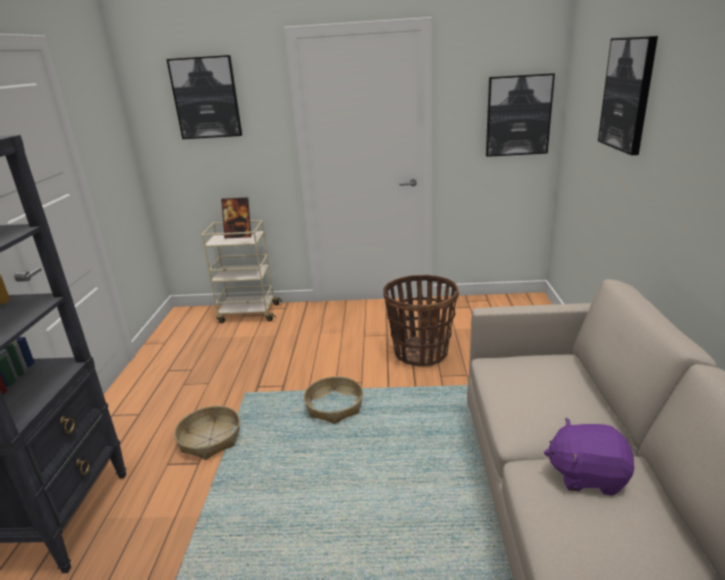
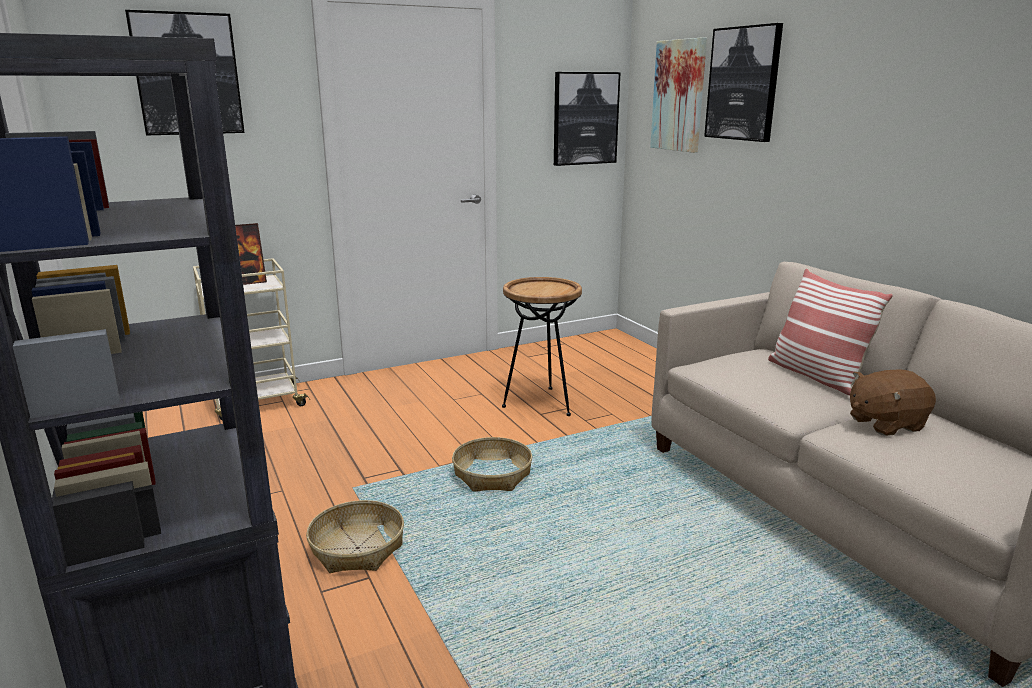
camera: 30 degrees left, 5 degrees down
basket [384,275,459,367] -> brown side table [502,277,582,416]
purple plush toy [544,418,634,496] -> brown plush toy [850,370,936,436]
none -> picture [650,37,707,153]
none -> pillow [768,269,893,396]

